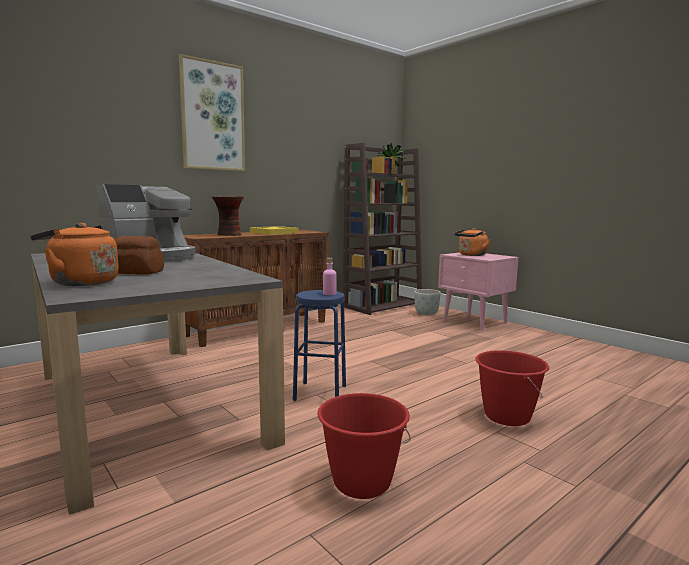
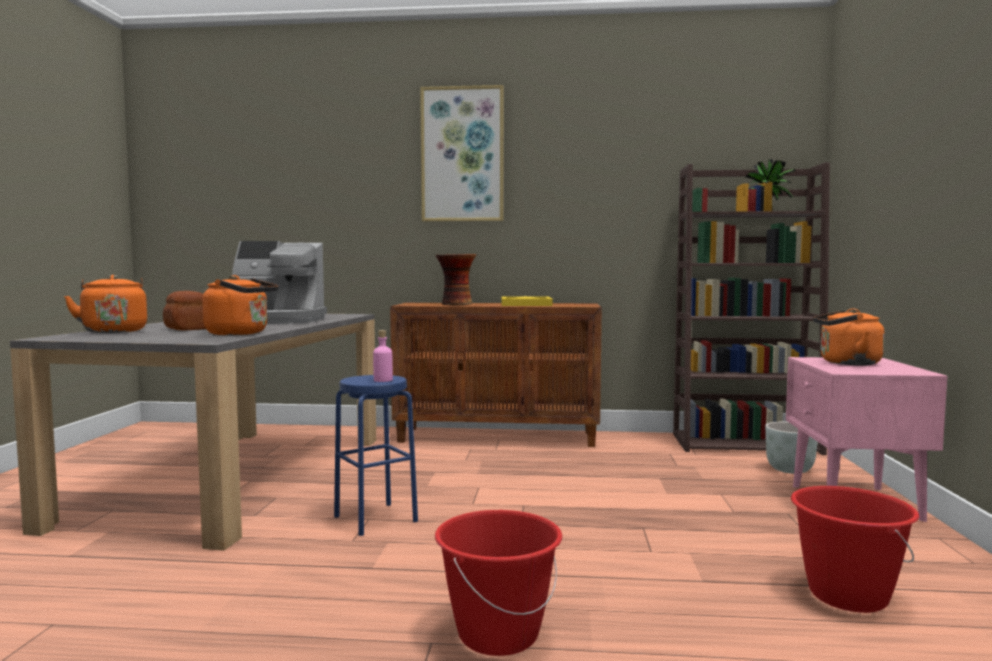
camera: 45 degrees right, 5 degrees down
red bucket [317,393,411,499] -> red bucket moved to [791,486,919,613]
none -> orange kettle [202,275,279,335]

